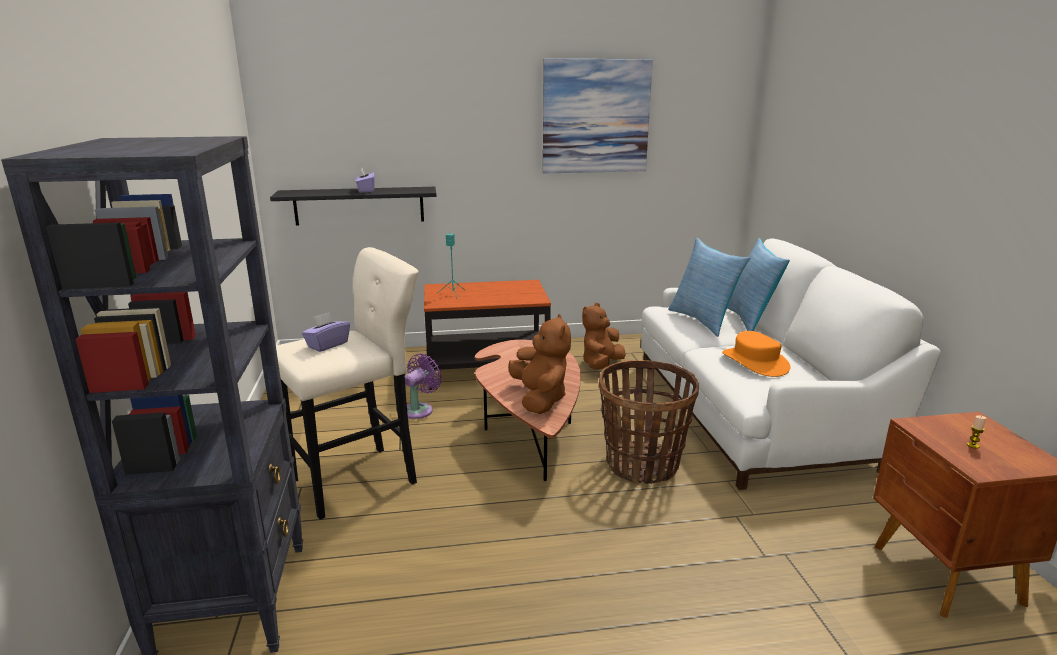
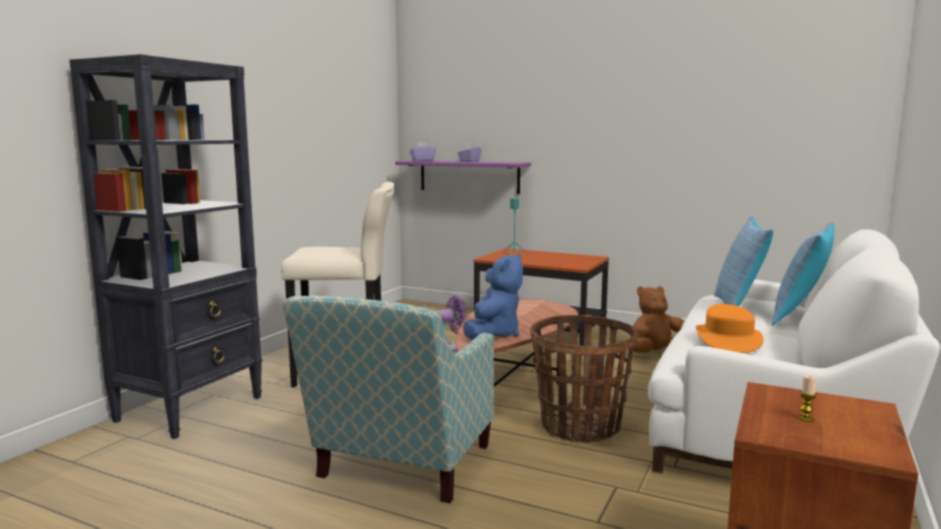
camera: 35 degrees right, 10 degrees down
black shelf [270,187,437,226] -> purple shelf [395,160,531,194]
purple tissue box [302,312,350,352] -> purple tissue box moved to [410,142,436,161]
brown plush toy [508,314,571,414] -> blue plush toy [463,253,523,340]
picture [543,59,653,173] -> none
none -> armchair [284,296,494,503]

